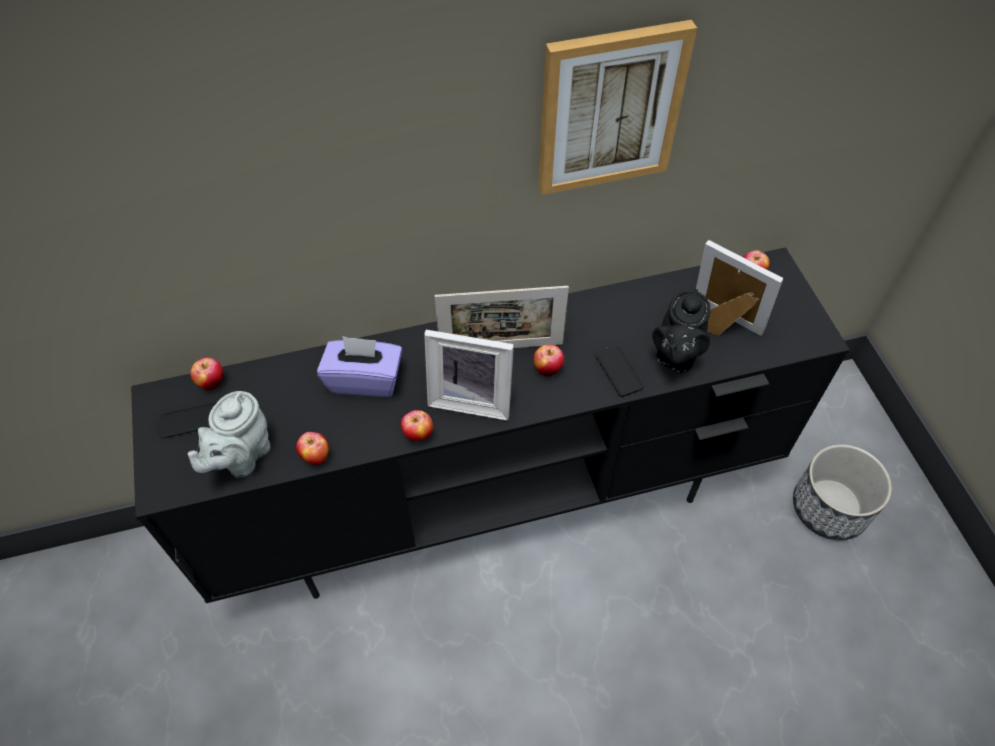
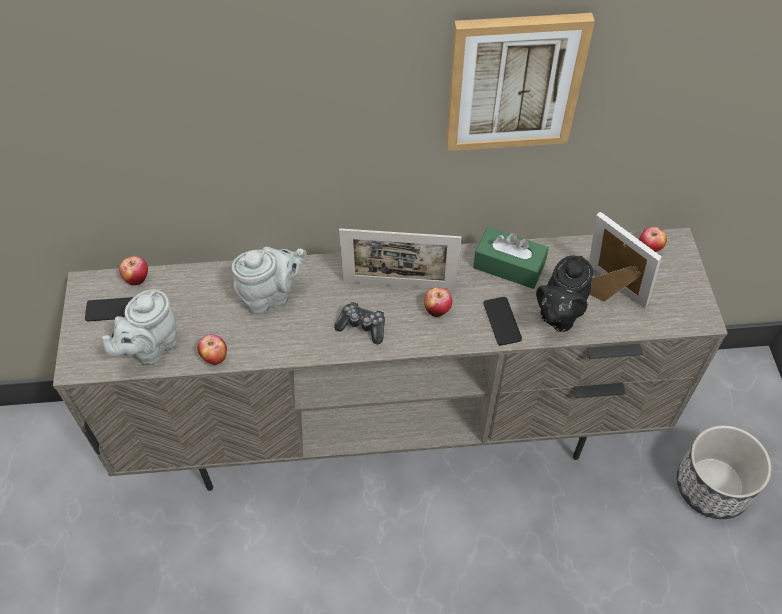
camera: 10 degrees right, 0 degrees up
black tv stand [131,248,850,603] -> beige tv stand [53,228,728,491]
purple tissue box [317,336,402,397] -> grey teapot [231,247,307,314]
apple [401,410,433,441] -> none
picture frame [424,330,514,421] -> game controller [334,302,385,344]
none -> green tissue box [473,227,549,289]

